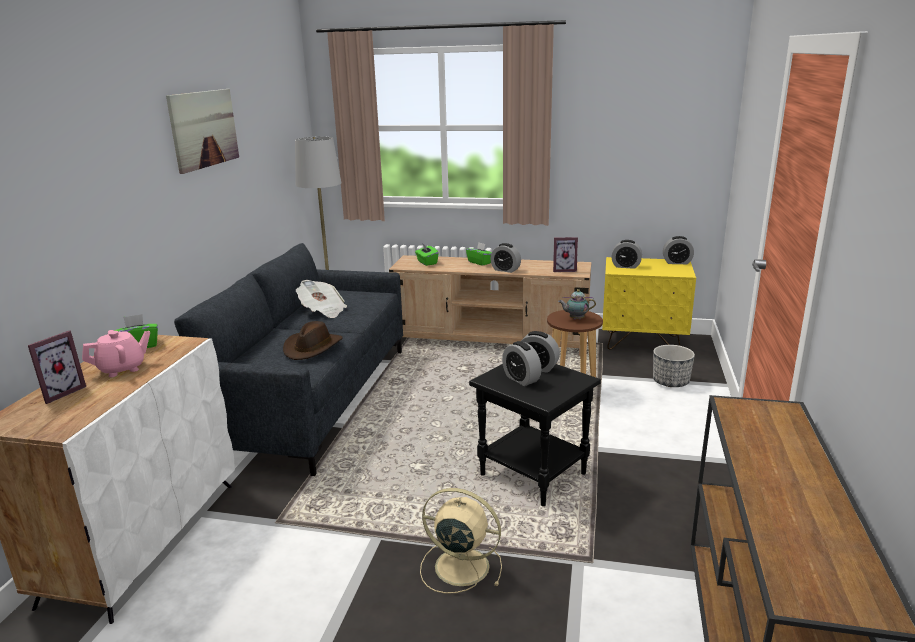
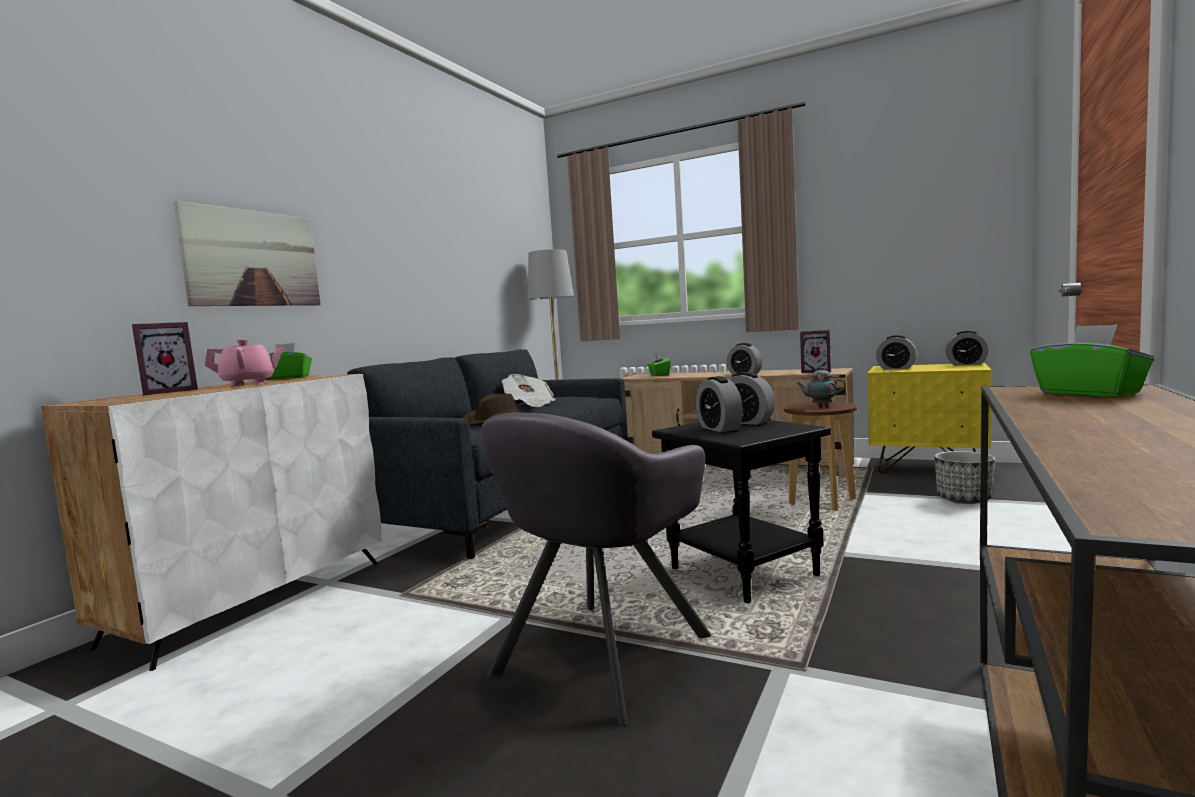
camera: 15 degrees right, 15 degrees down
picture [166,89,239,174] -> picture moved to [174,201,321,306]
beige fan [420,488,502,594] -> grey armchair [480,412,712,727]
green tissue box [466,242,492,266] -> green tissue box moved to [1030,324,1155,397]

